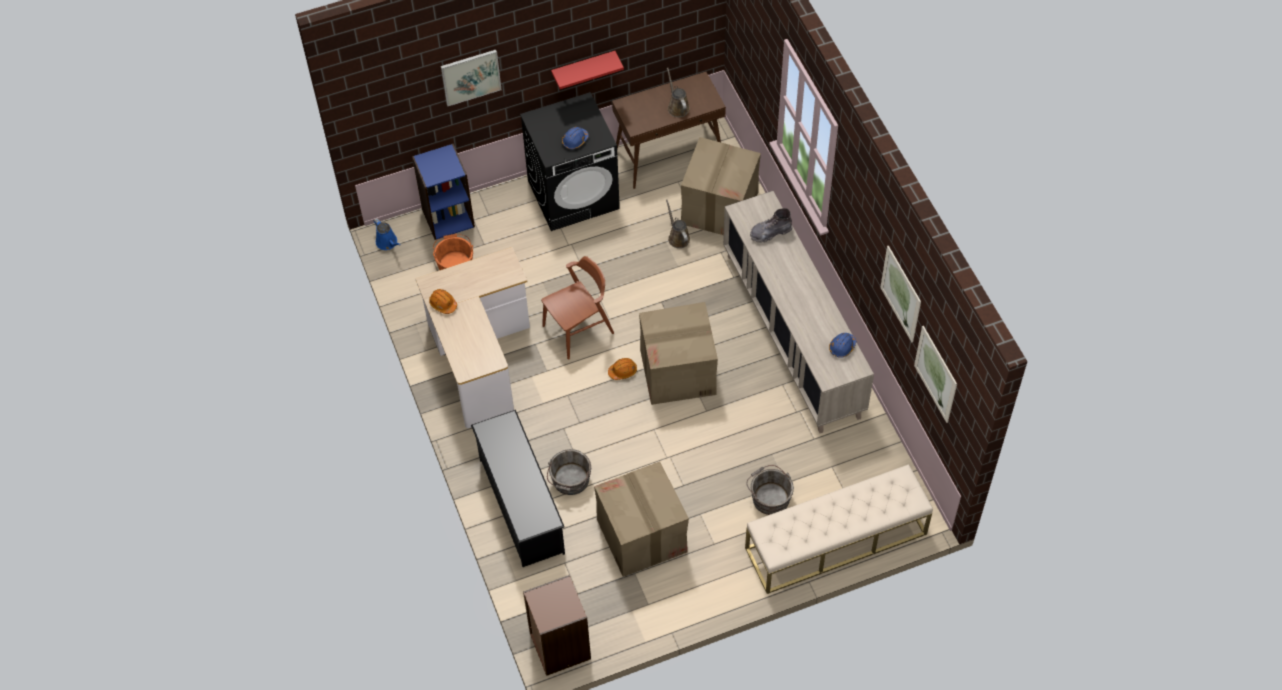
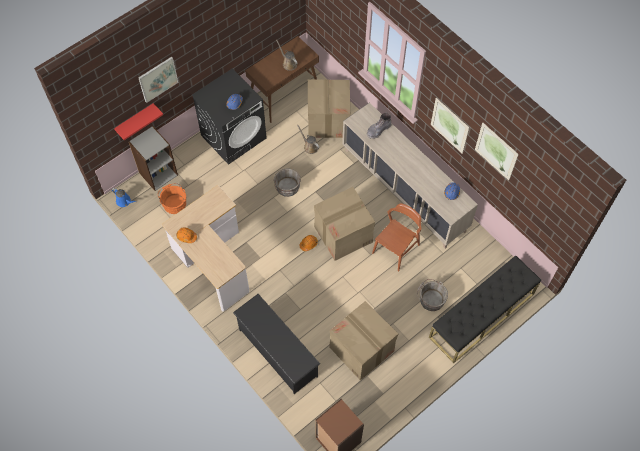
camera: 20 degrees left, 5 degrees up
blue bookcase [412,144,475,240] -> grey bookcase [129,126,178,191]
brown chair [541,256,614,359] -> brown chair moved to [372,203,421,272]
grey bucket [547,449,591,495] -> grey bucket moved to [274,168,301,197]
red shelf [551,51,624,89] -> red shelf moved to [114,103,163,140]
beige bench [745,464,933,594] -> black bench [429,255,541,363]
picture [914,326,957,423] -> picture moved to [431,98,469,154]

